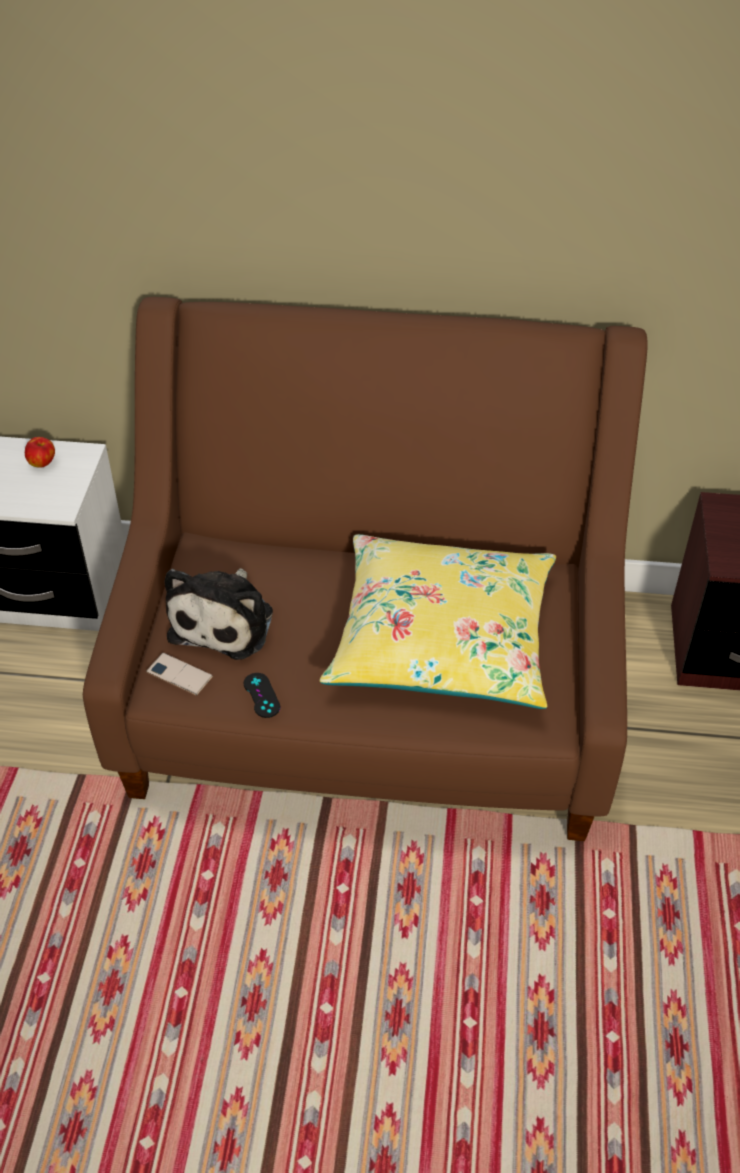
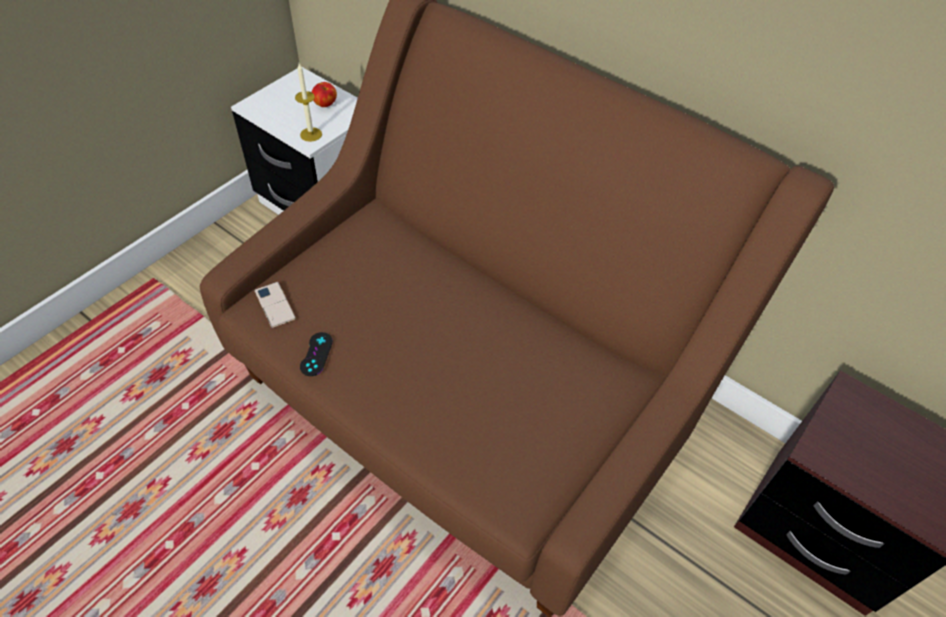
camera: 30 degrees right, 5 degrees up
plush toy [165,568,273,660] -> none
yellow pillow [319,534,556,709] -> none
none -> candle [295,63,322,142]

